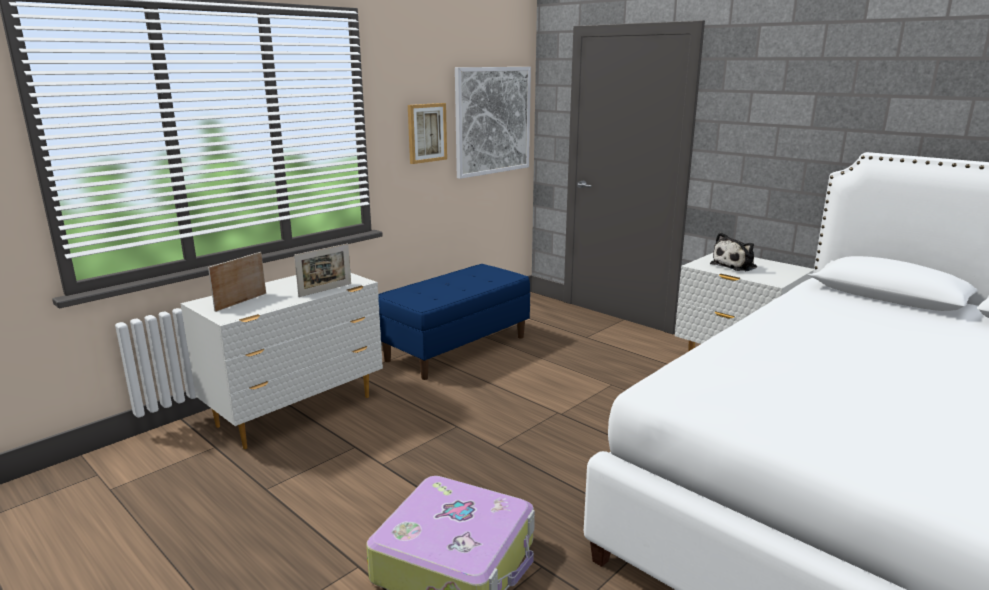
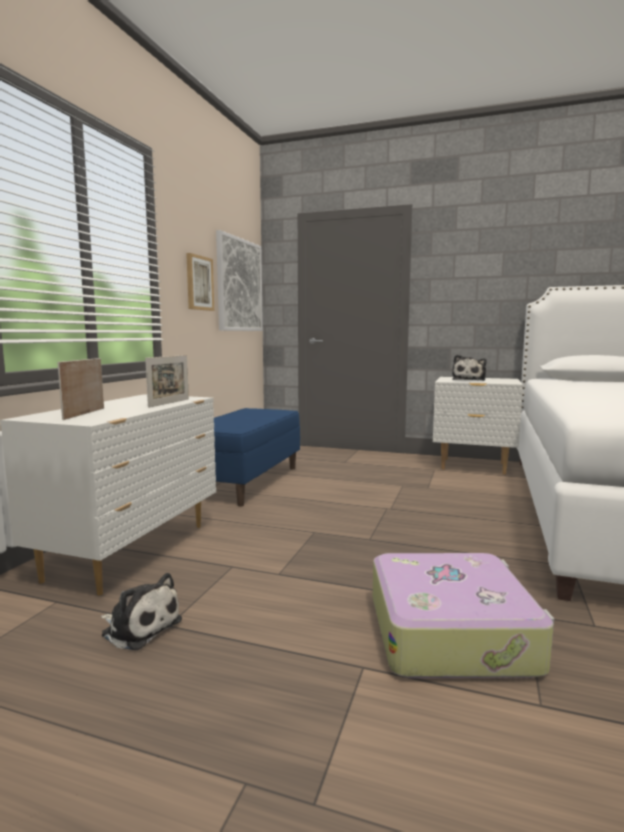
camera: 25 degrees left, 10 degrees down
none -> plush toy [101,573,182,650]

